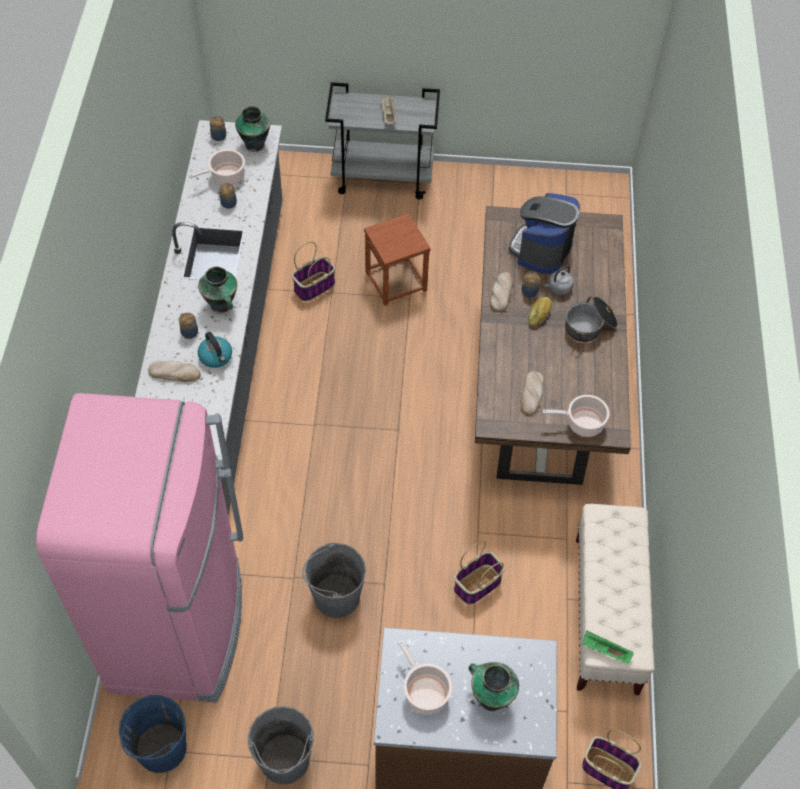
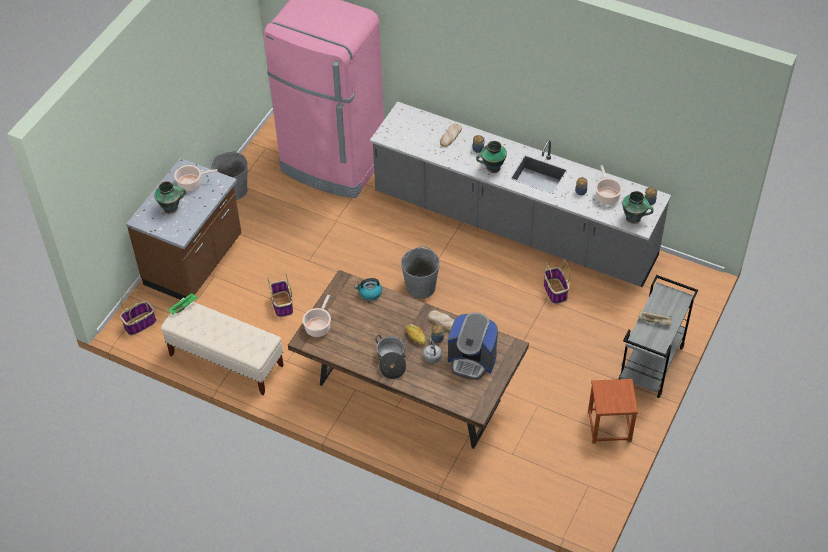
camera: 115 degrees right, 5 degrees down
blue bucket [119,695,187,773] -> none
kettle [198,332,232,368] -> kettle moved to [355,278,382,301]
grey bucket [302,543,366,618] -> grey bucket moved to [401,246,440,299]
brown stool [364,214,431,306] -> brown stool moved to [588,379,638,443]
coffee machine [509,193,580,274] -> coffee machine turned 150 degrees clockwise [448,312,498,380]
bread [520,371,544,415] -> none

